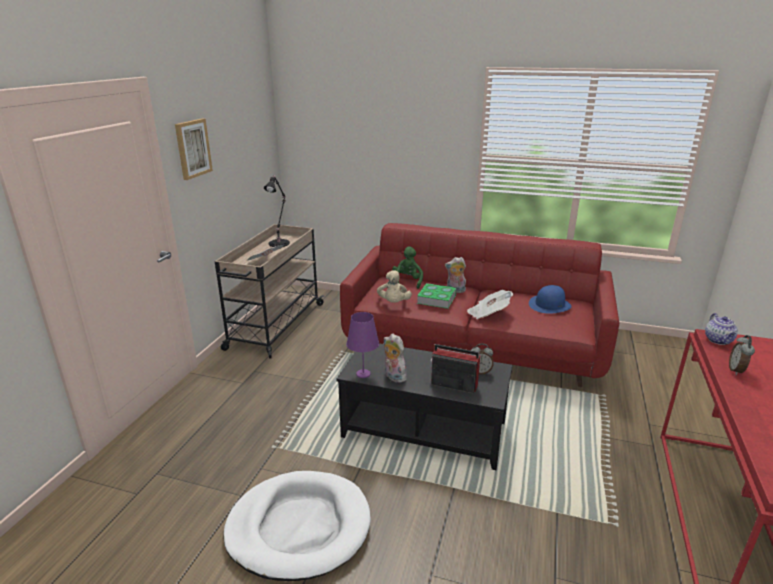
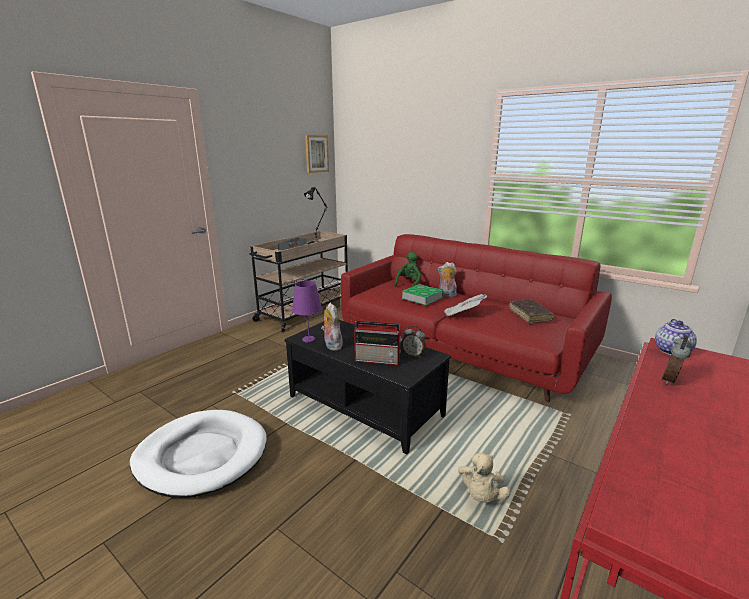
camera: 20 degrees right, 5 degrees down
picture [175,118,213,180] -> picture moved to [305,135,329,173]
beige plush toy [377,270,412,303] -> beige plush toy moved to [458,453,511,503]
radio [430,344,480,393] -> radio turned 150 degrees clockwise [354,321,403,365]
blue hat [529,285,571,314] -> brown book [509,299,554,323]

